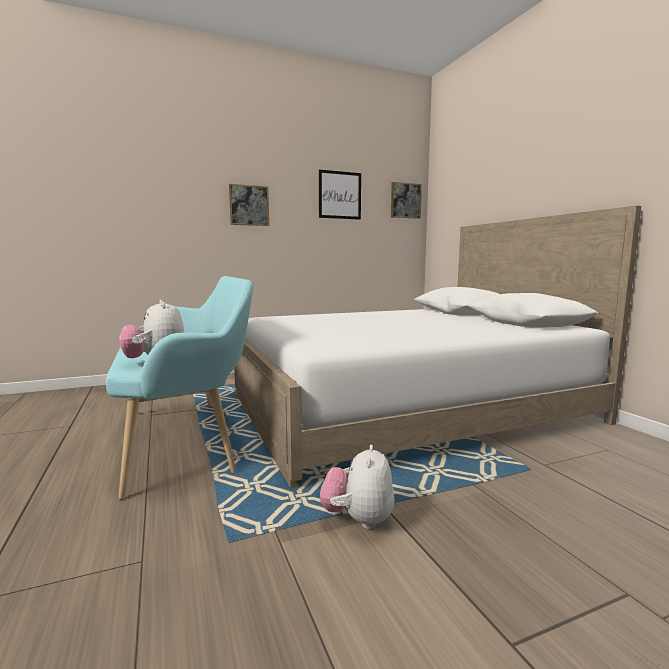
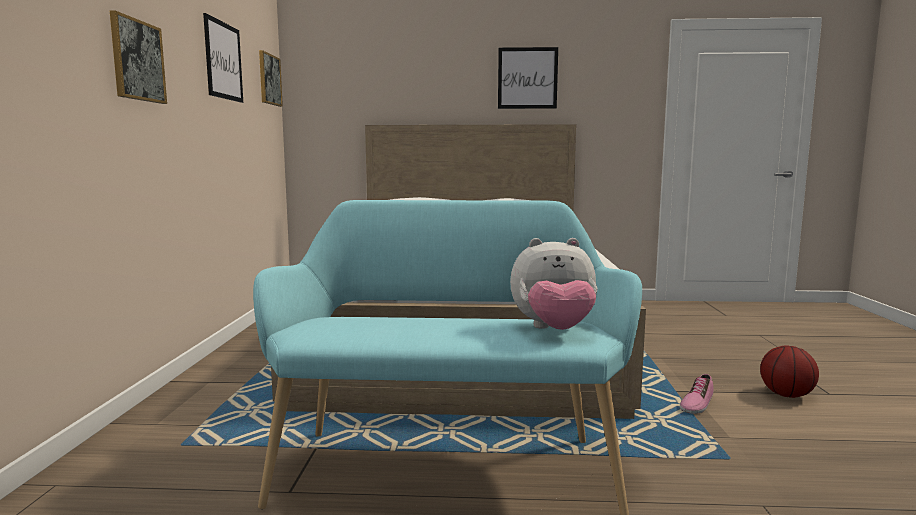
camera: 65 degrees left, 0 degrees up
plush toy [320,445,394,529] -> shoe [680,374,714,414]
none -> picture [498,47,558,109]
none -> basketball [760,346,819,398]

